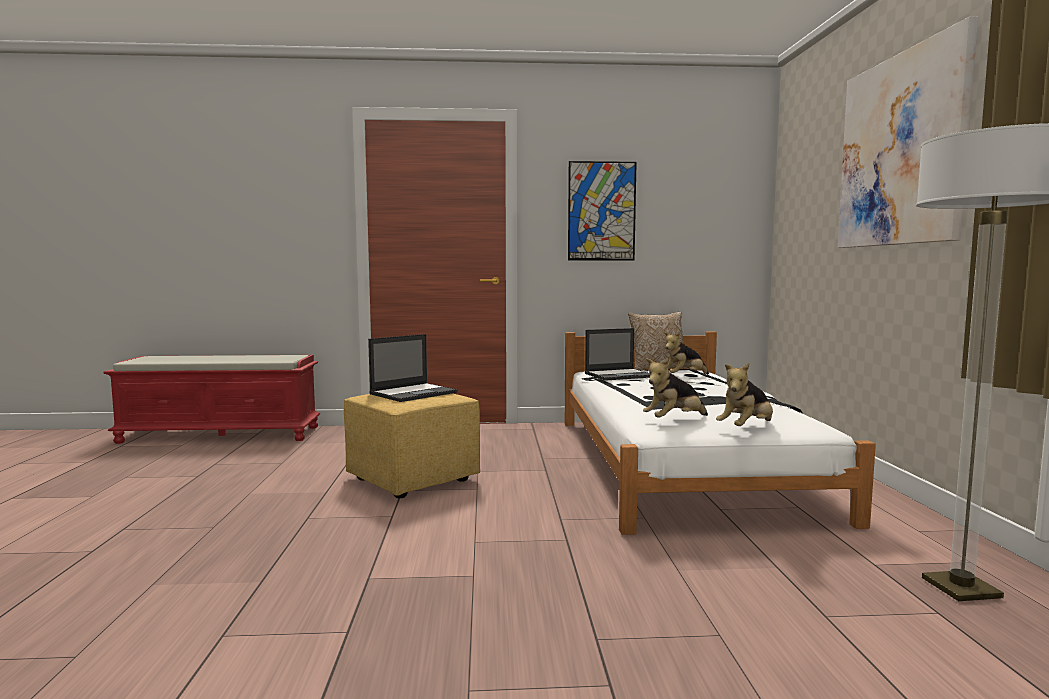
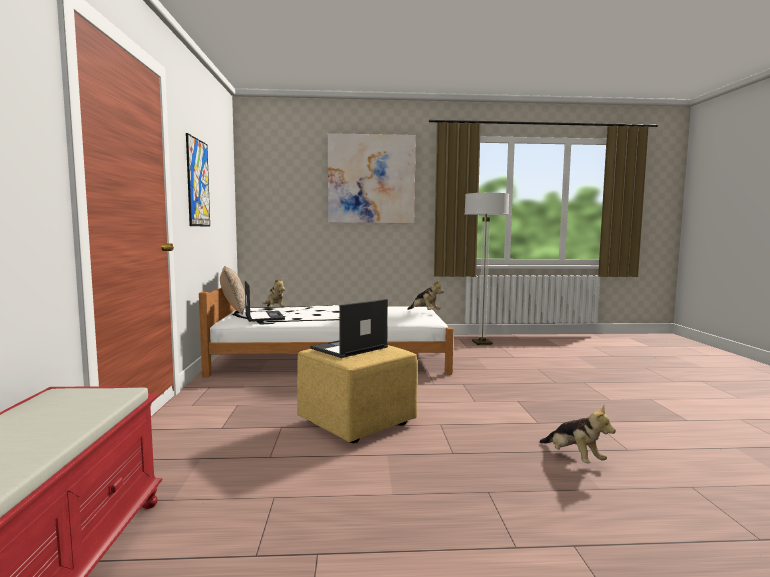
camera: 90 degrees left, 0 degrees up
laptop [368,334,458,402] -> laptop turned 90 degrees counterclockwise [310,299,388,358]
plush toy [643,358,708,418] -> plush toy moved to [539,406,616,463]

